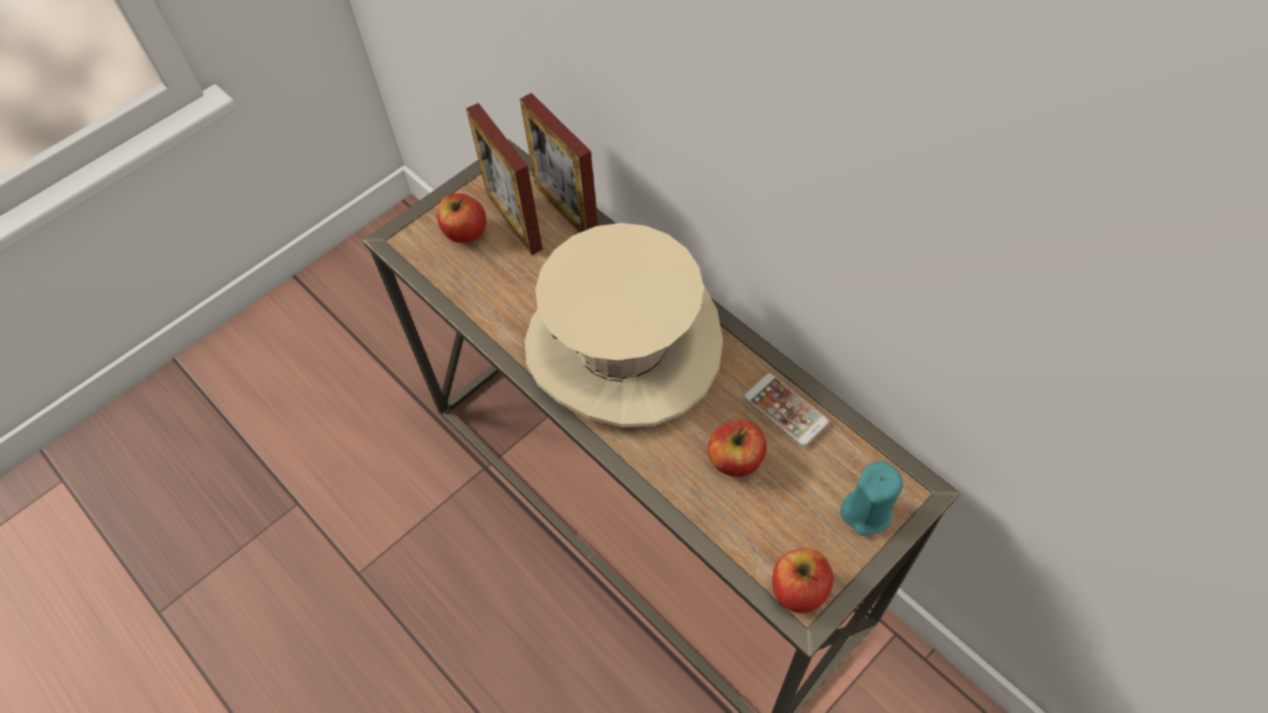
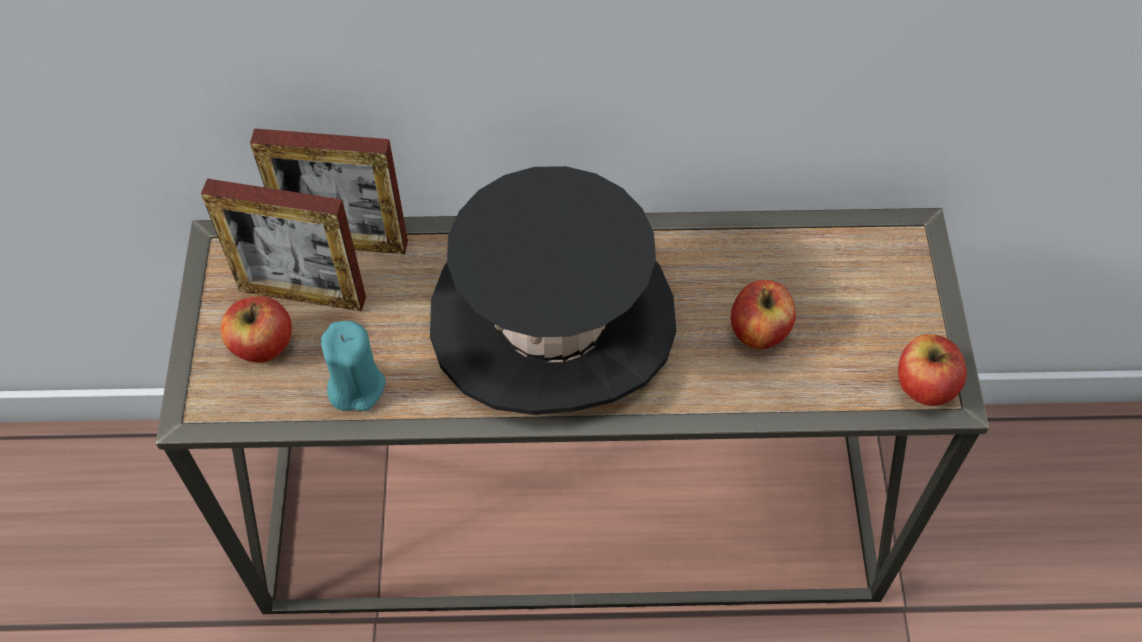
camera: 50 degrees left, 0 degrees up
beige hat [525,223,723,427] -> black hat [430,166,676,415]
phone [744,373,829,446] -> none
turquoise candle [840,461,903,536] -> turquoise candle moved to [321,321,385,411]

